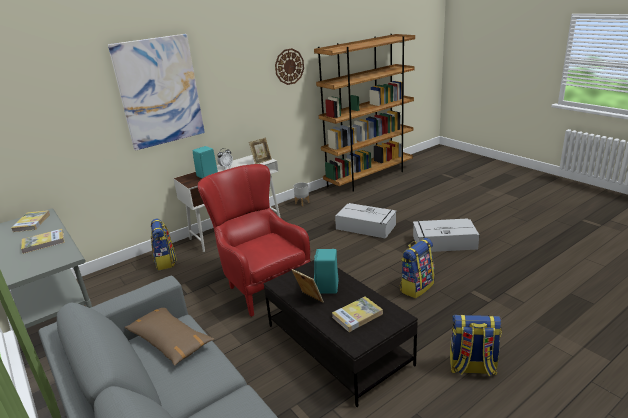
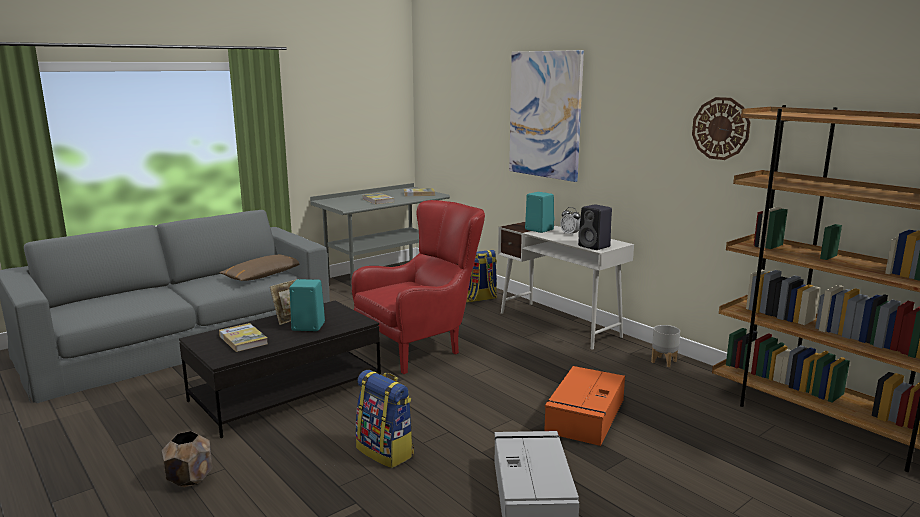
camera: 85 degrees right, 10 degrees down
picture frame [249,137,272,164] -> black speaker [578,204,612,250]
grey storage box [335,203,397,239] -> orange storage box [544,366,625,446]
backpack [450,314,502,377] -> brown planter [162,431,212,488]

